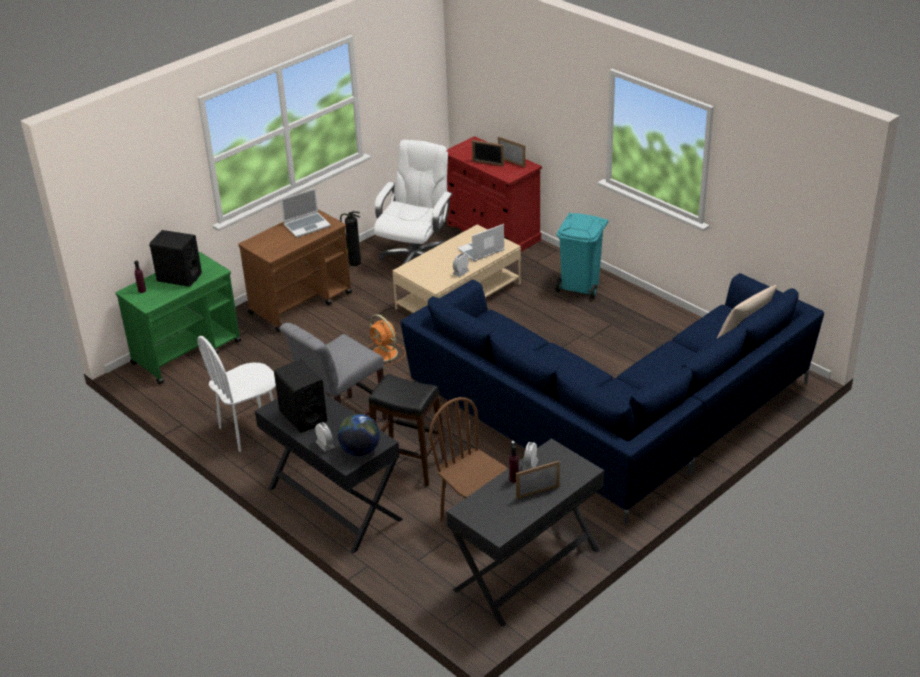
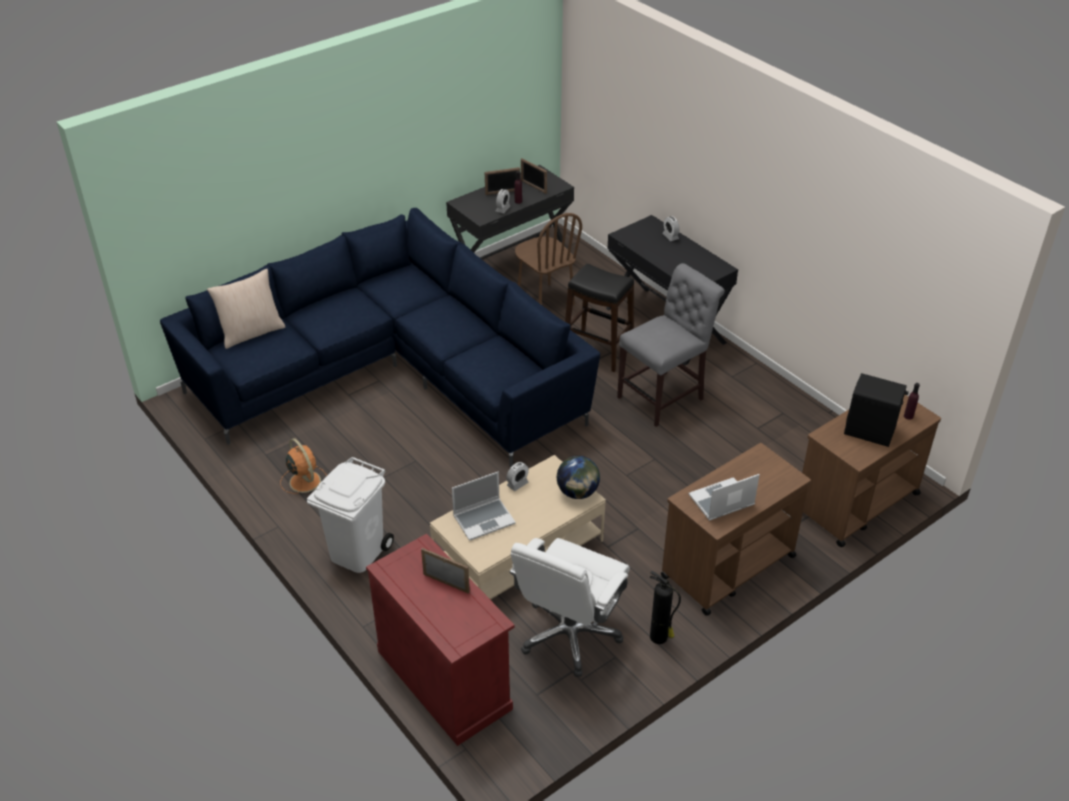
camera: 175 degrees left, 5 degrees up
green cart [116,252,241,384] -> brown cart [802,395,941,547]
white chair [198,336,276,452] -> none
black speaker [274,359,327,433] -> none
globe [338,414,380,456] -> globe moved to [557,456,600,499]
orange fan [368,314,406,366] -> orange fan moved to [280,438,327,494]
picture frame [498,137,526,167] -> picture frame moved to [521,158,547,194]
turquoise trash can [555,213,608,299] -> white trash can [307,457,394,573]

